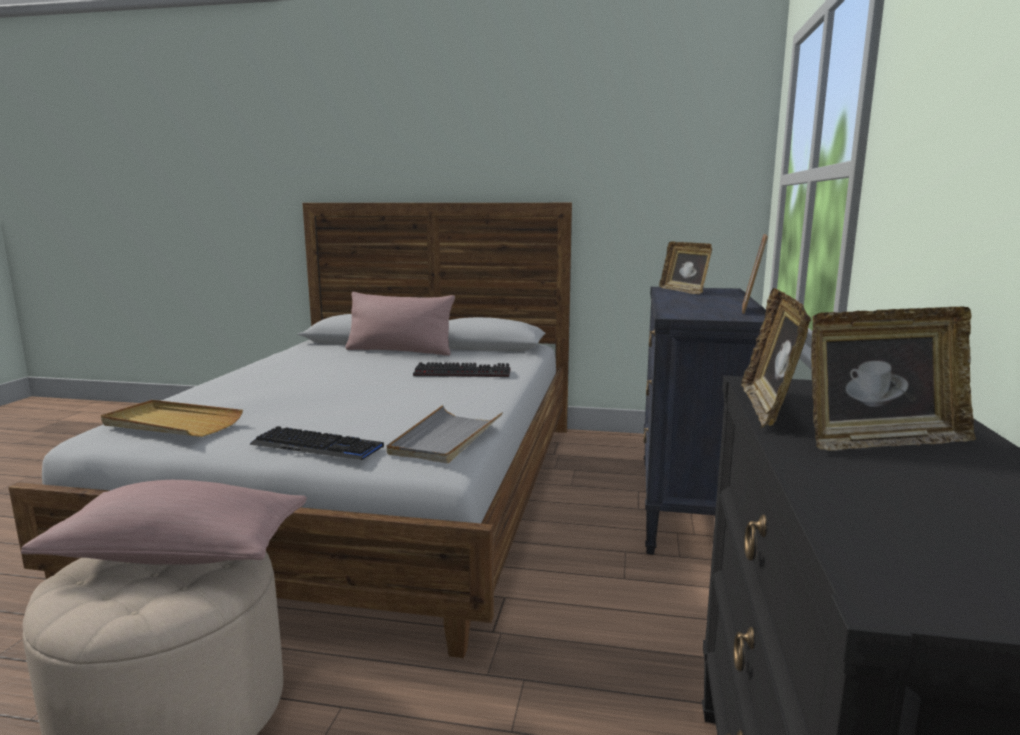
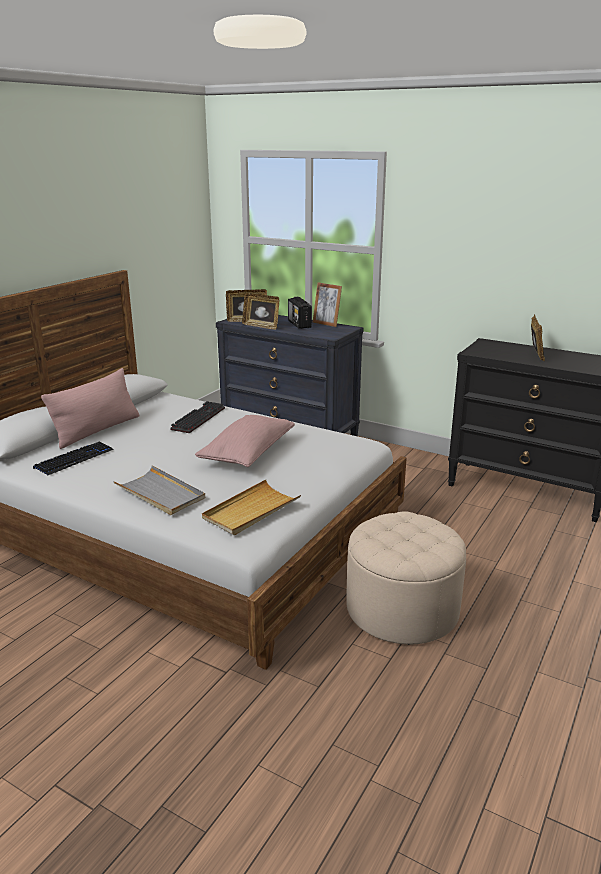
camera: 70 degrees left, 10 degrees up
pink pillow [21,480,307,565] -> pink pillow moved to [195,415,295,467]
keyboard [249,426,384,460] -> keyboard moved to [33,441,114,476]
grey tray [387,405,503,463] -> grey tray moved to [113,465,205,515]
picture frame [741,288,812,428] -> picture frame moved to [242,293,279,330]
none -> radio [288,297,312,329]

